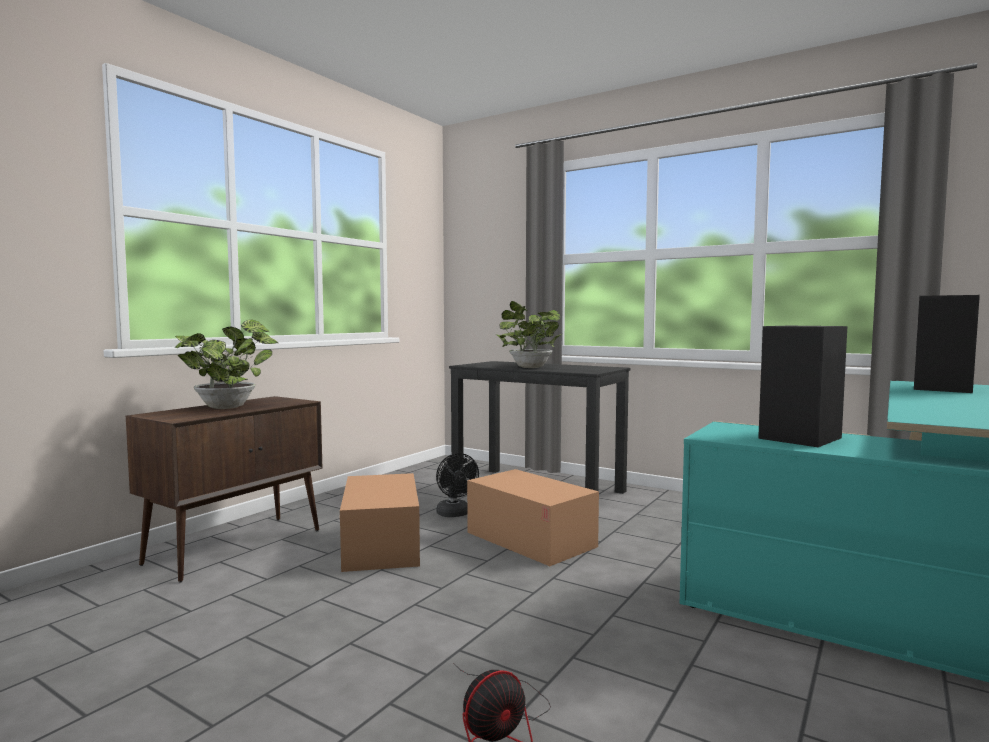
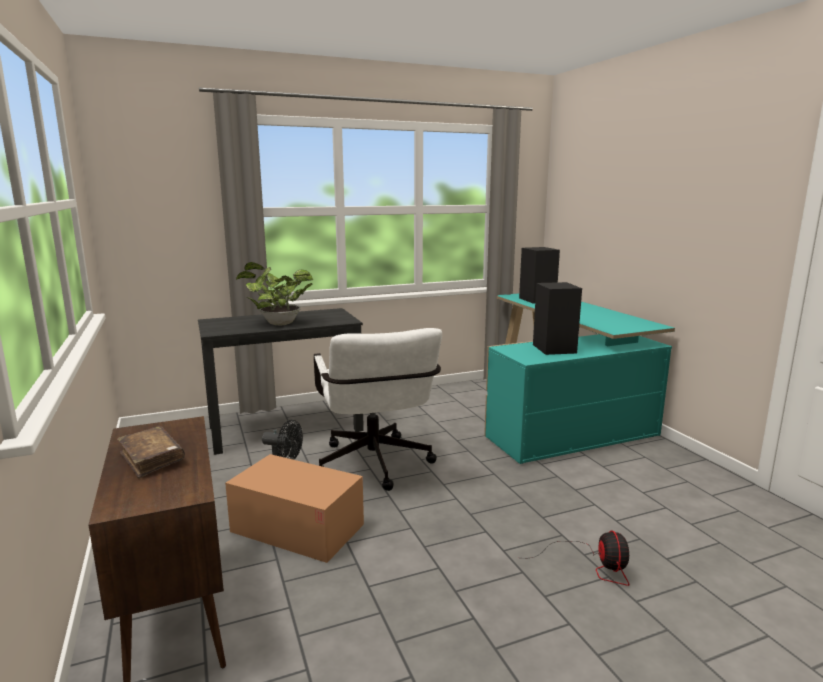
camera: 55 degrees left, 10 degrees up
potted plant [175,319,278,409] -> brown book [117,426,185,478]
cardboard box [467,469,599,566] -> white office chair [314,328,442,491]

